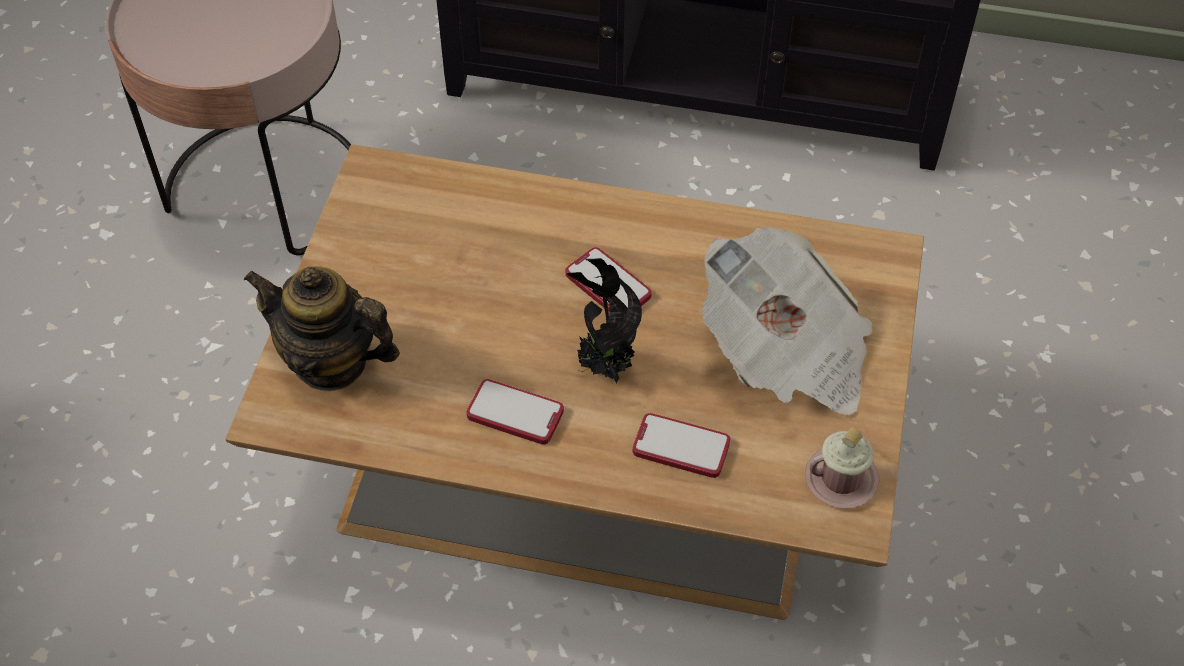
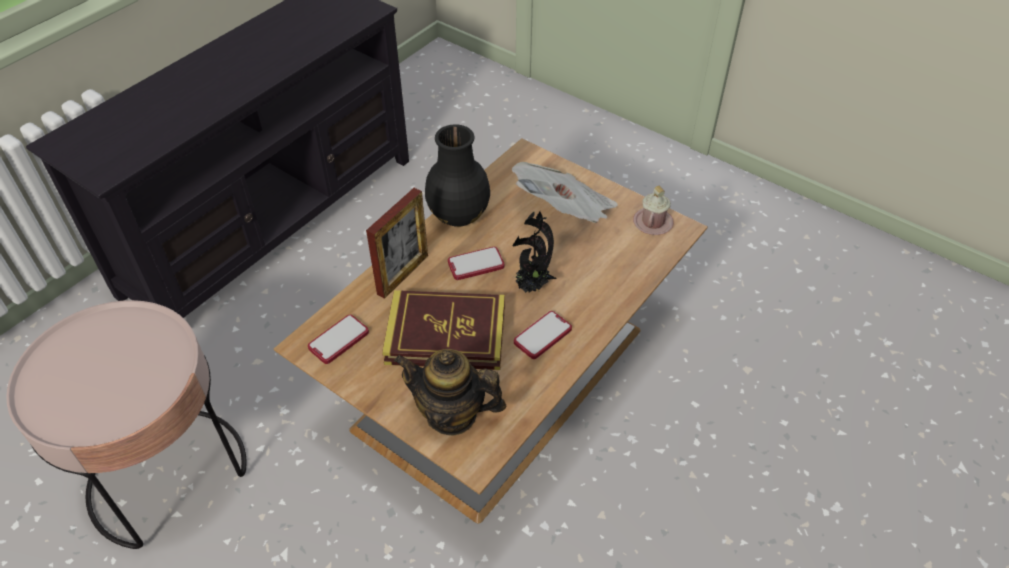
camera: 65 degrees left, 5 degrees down
teapot [244,266,400,391] -> teapot turned 60 degrees clockwise [394,349,506,436]
phone [633,413,730,478] -> phone moved to [308,315,369,364]
none -> picture frame [366,188,428,299]
none -> book [382,290,505,370]
none -> black vase [425,124,490,227]

